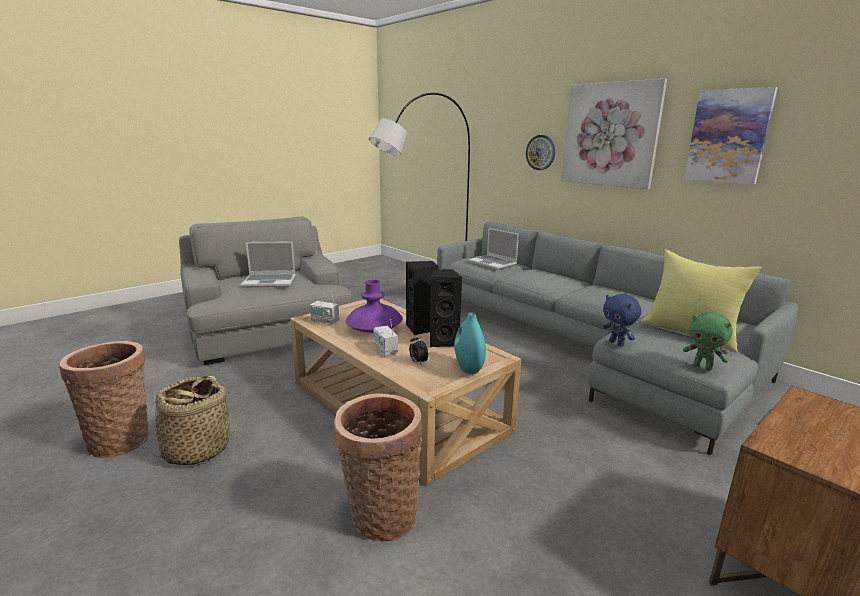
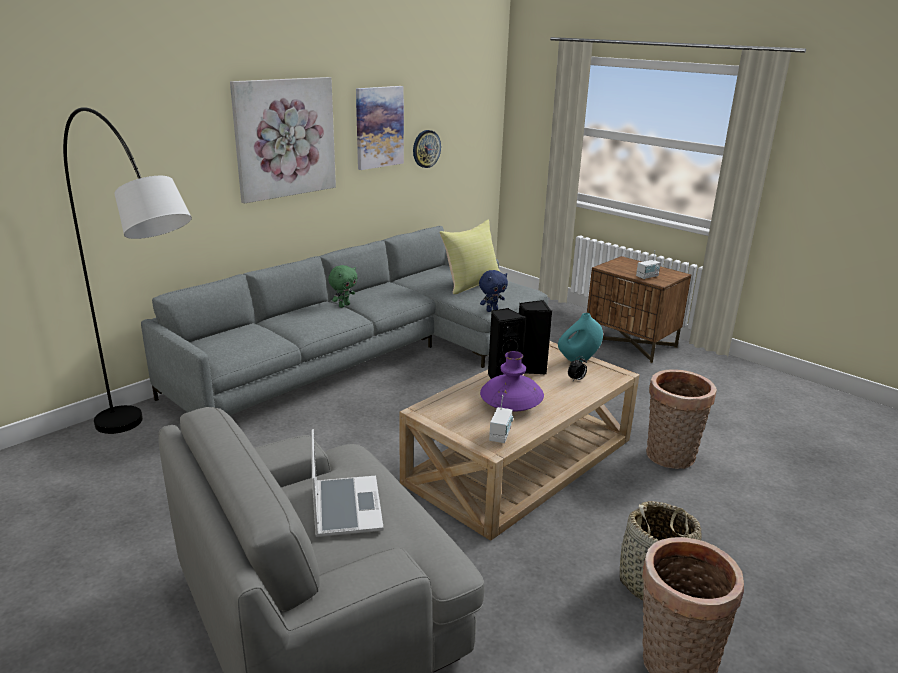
camera: 95 degrees left, 5 degrees up
radio [374,319,398,356] -> radio moved to [636,250,660,280]
laptop [468,228,519,270] -> none
wall clock [526,135,555,170] -> wall clock moved to [413,130,441,168]
green plush toy [683,312,733,370] -> green plush toy moved to [328,265,358,308]

